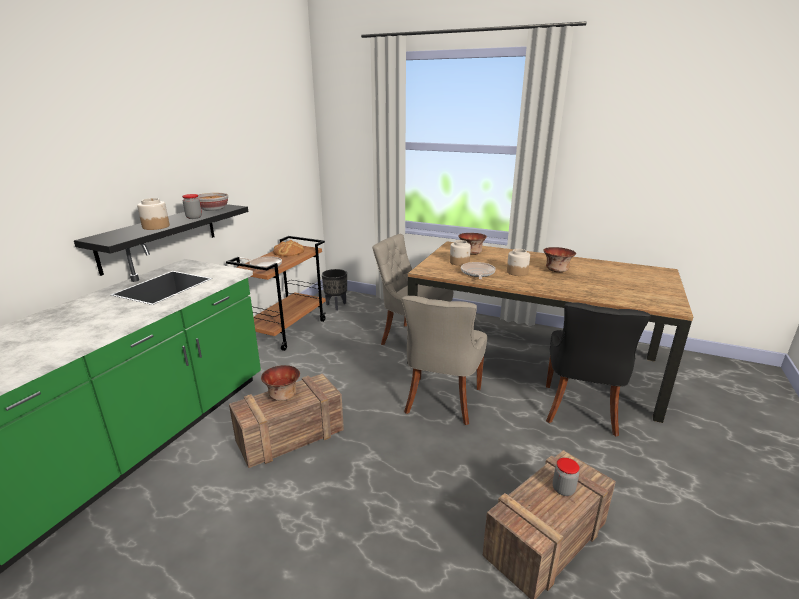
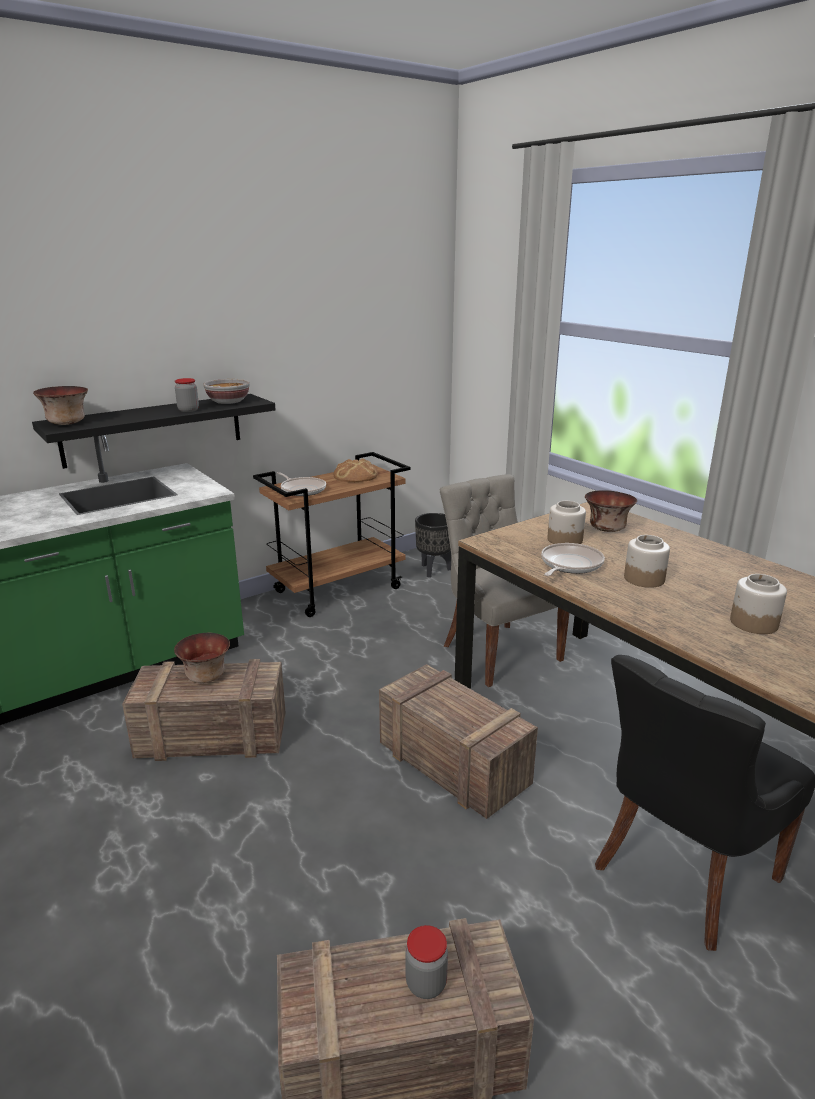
camera: 30 degrees right, 0 degrees up
jar [137,198,170,230] -> jar moved to [730,574,787,634]
grey chair [401,296,487,425] -> crate [379,664,538,819]
bowl [543,247,576,272] -> bowl moved to [33,386,88,425]

